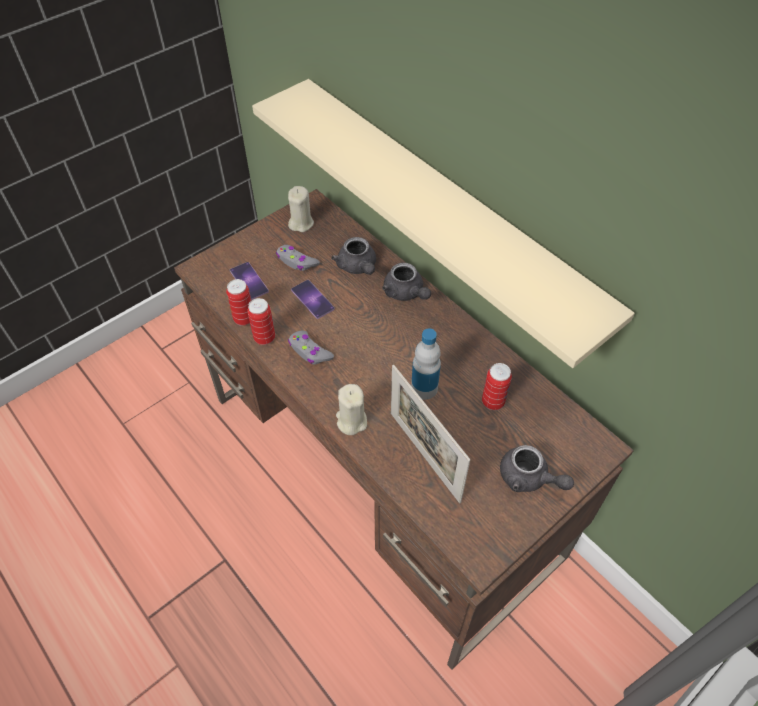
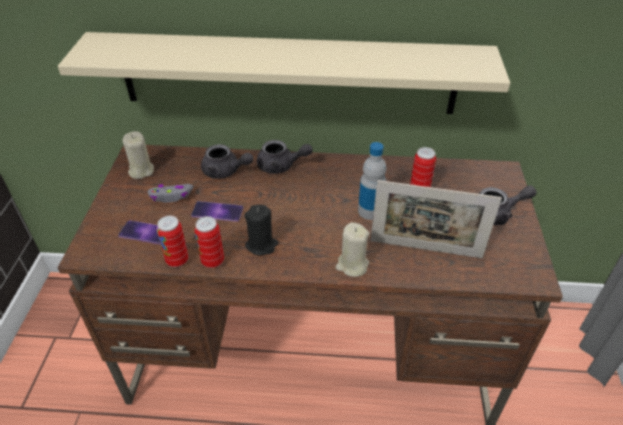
camera: 45 degrees left, 10 degrees down
grey game controller [288,331,334,364] -> black candle [244,205,278,256]

